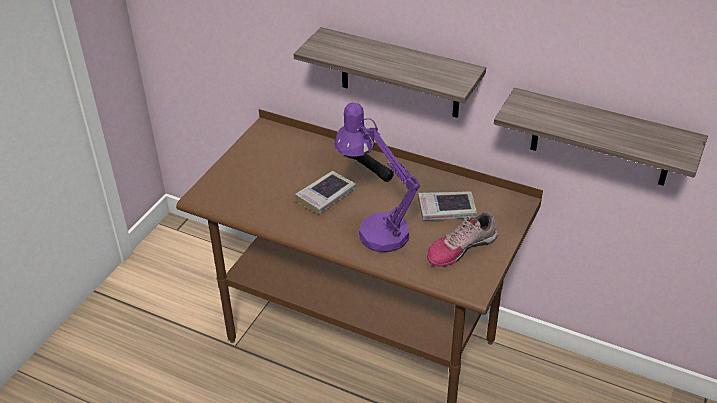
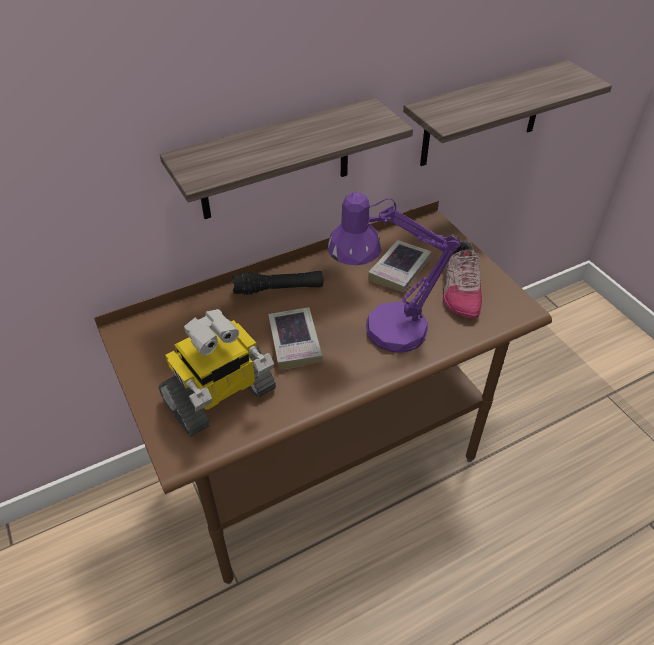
camera: 55 degrees left, 5 degrees up
none -> toy robot [158,309,276,436]

